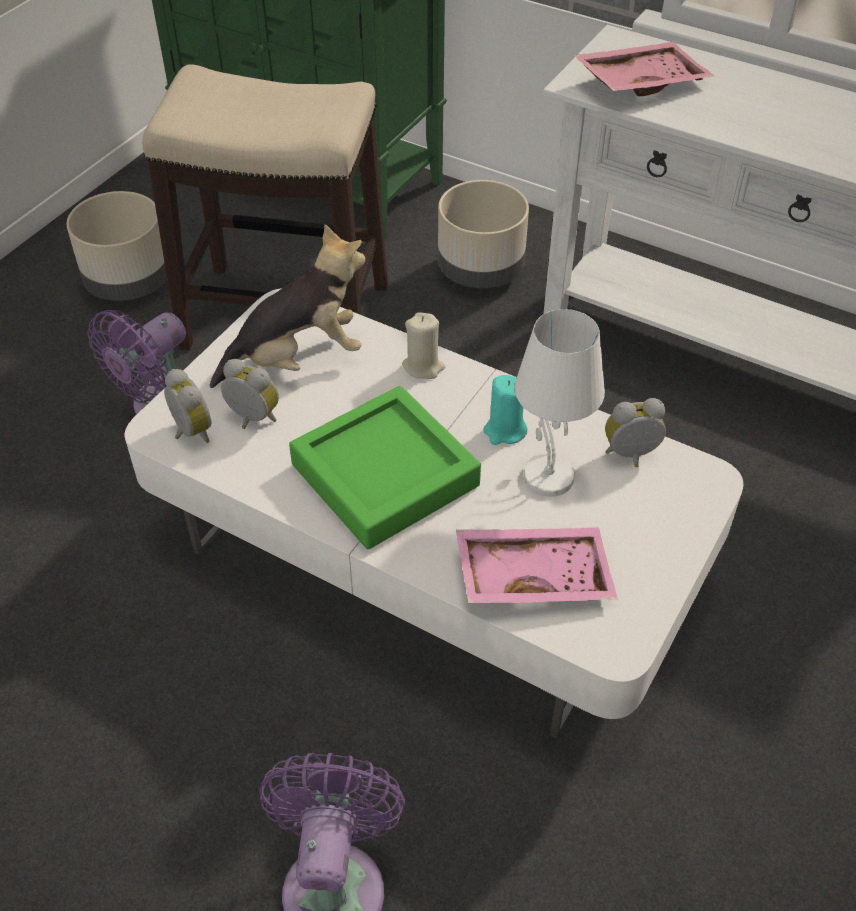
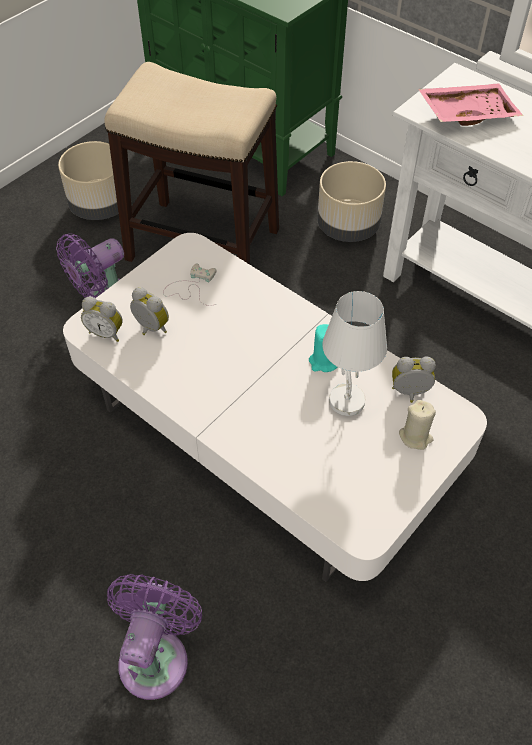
camera: 10 degrees right, 5 degrees up
alarm clock [164,369,212,443] -> alarm clock turned 135 degrees clockwise [81,296,123,342]
plush toy [210,225,366,388] -> white game controller [163,264,217,306]
green tray [289,386,481,549] -> none
beige candle [402,312,445,379] -> beige candle moved to [399,400,436,450]
pink tray [456,527,618,603] -> none

